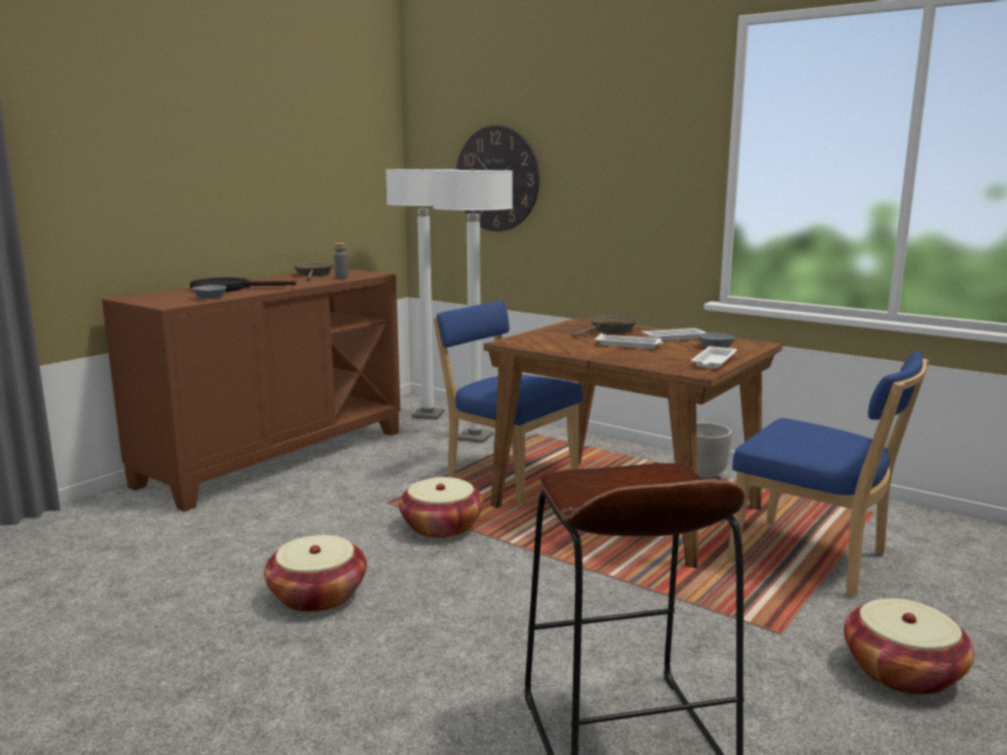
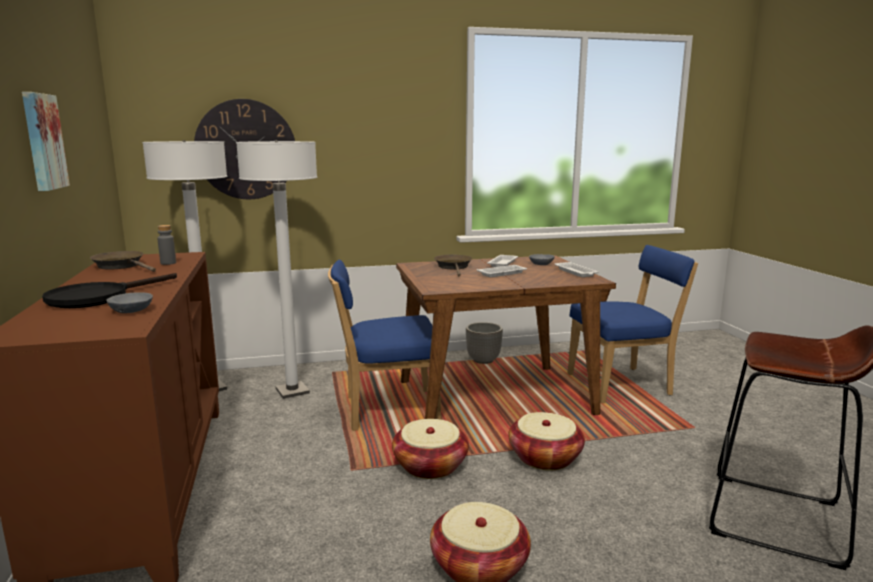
camera: 50 degrees left, 0 degrees up
basket [844,598,975,695] -> basket moved to [508,412,585,471]
none -> picture [22,92,70,191]

